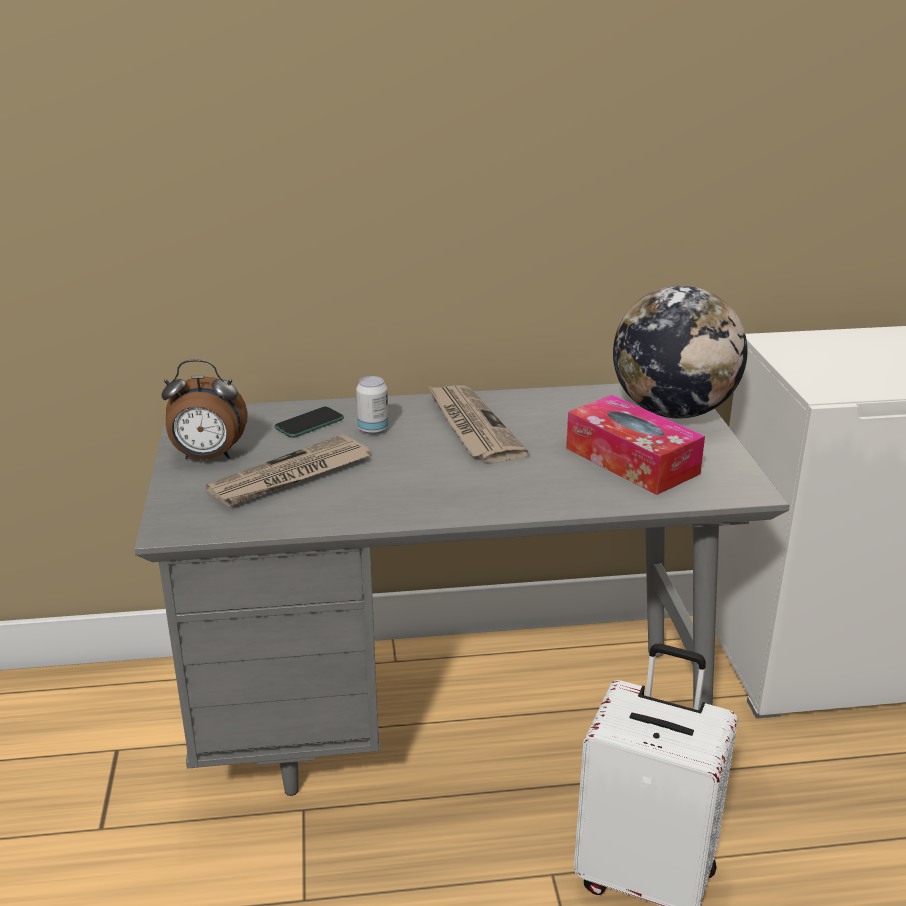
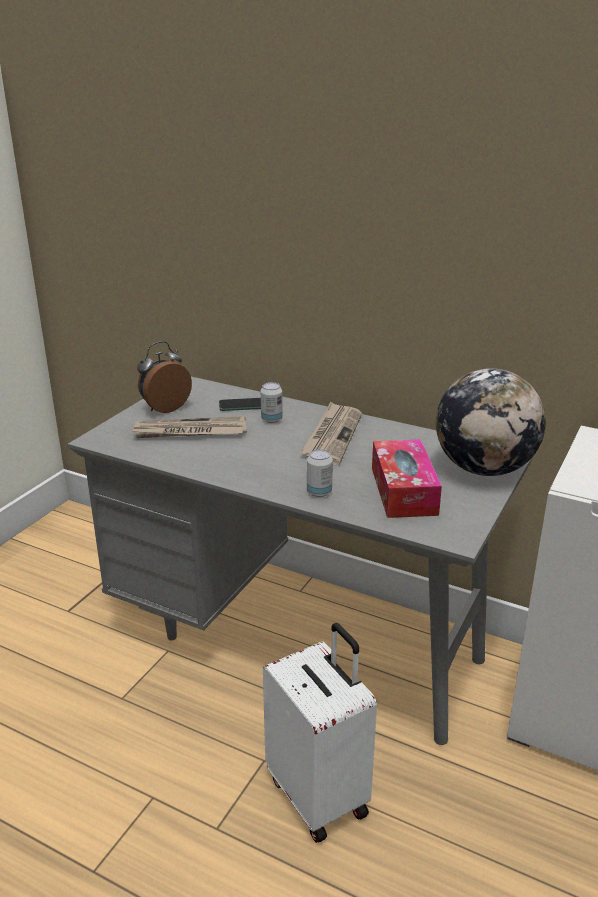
camera: 35 degrees right, 0 degrees up
alarm clock [161,359,248,459] -> alarm clock turned 105 degrees clockwise [137,341,192,413]
none -> can [307,449,333,497]

